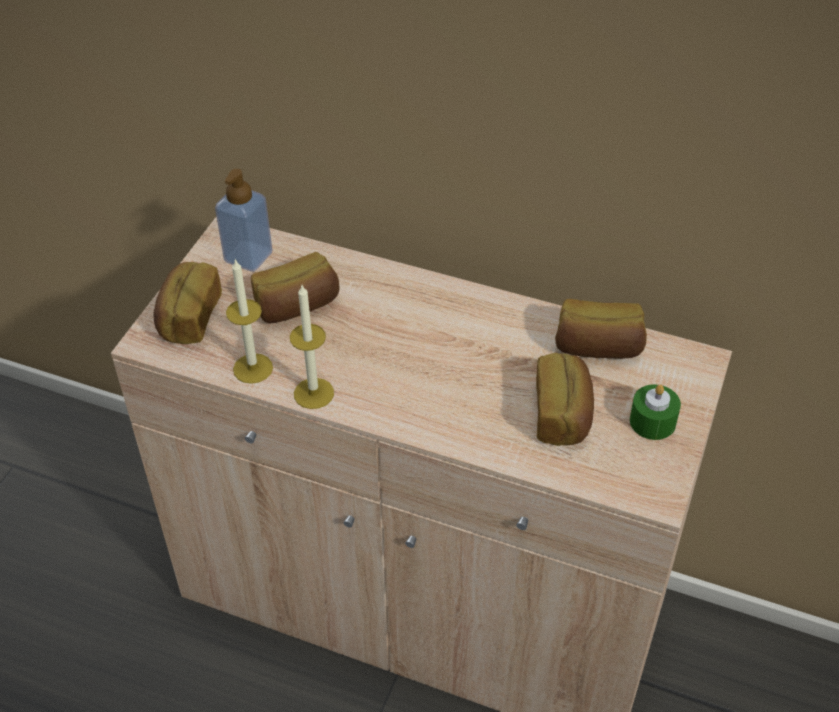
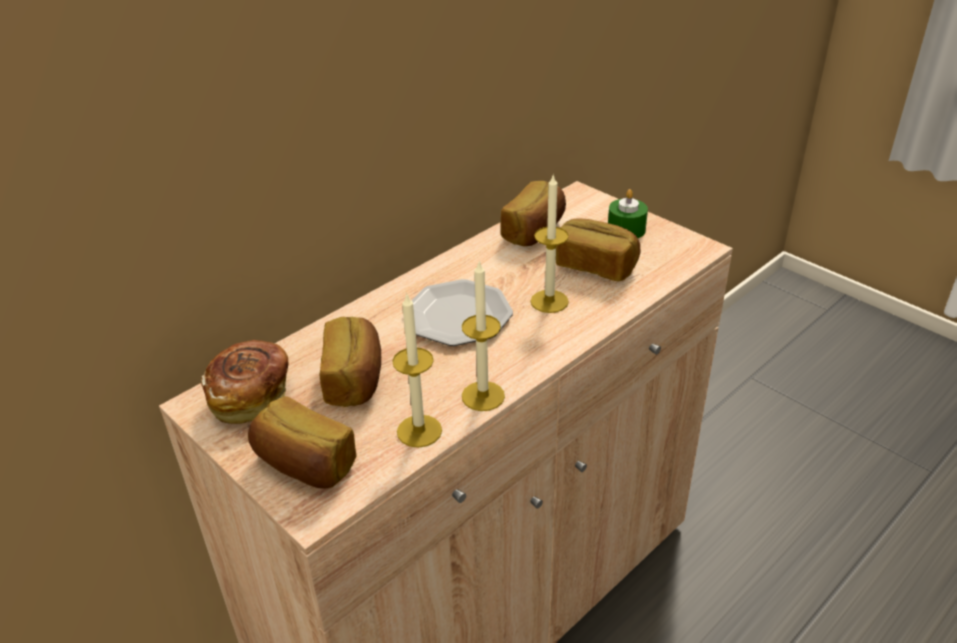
camera: 65 degrees left, 10 degrees down
soap dispenser [215,169,272,272] -> bread [201,340,288,424]
none -> plate [411,279,513,346]
none -> candle [530,173,569,313]

